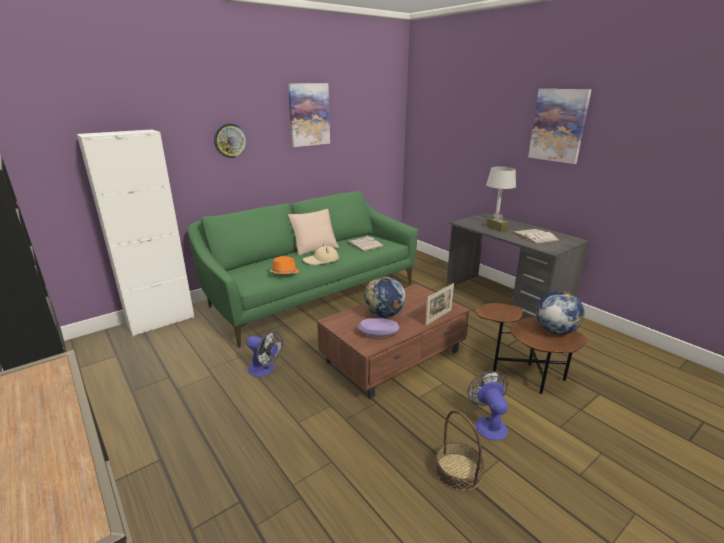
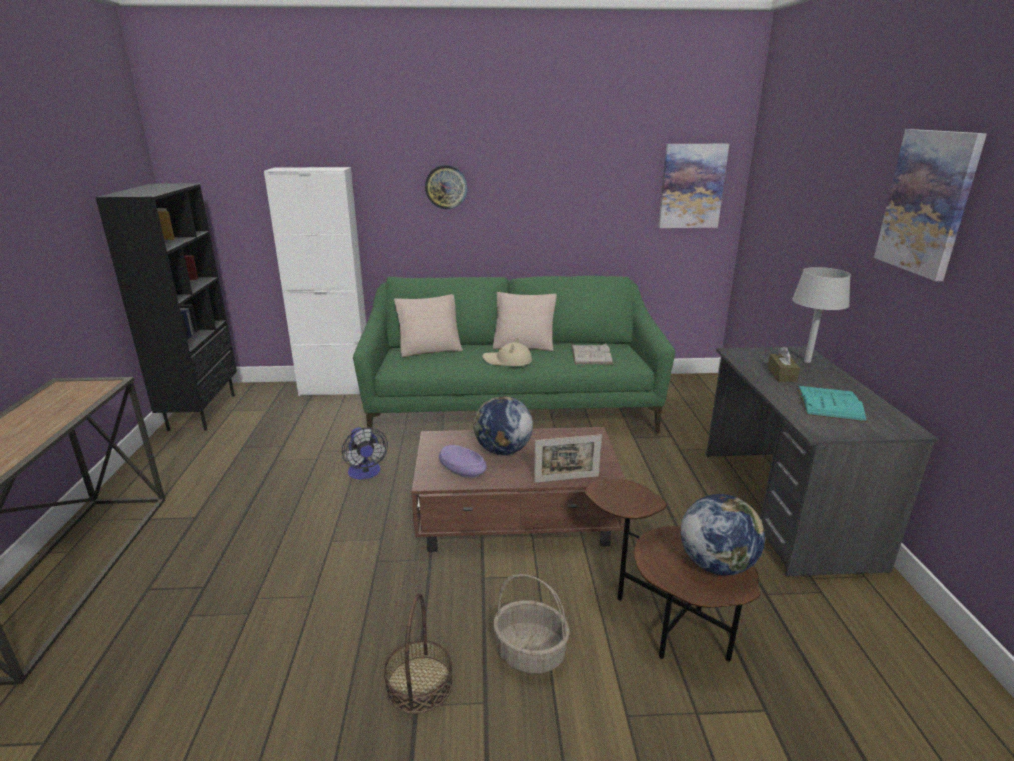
camera: 35 degrees right, 0 degrees up
orange hat [270,256,300,274] -> none
picture [288,83,330,147] -> picture moved to [658,144,729,228]
fan [468,371,508,441] -> basket [493,574,570,674]
white book [512,229,560,244] -> turquoise book [797,386,867,422]
none -> beige pillow [394,294,463,357]

